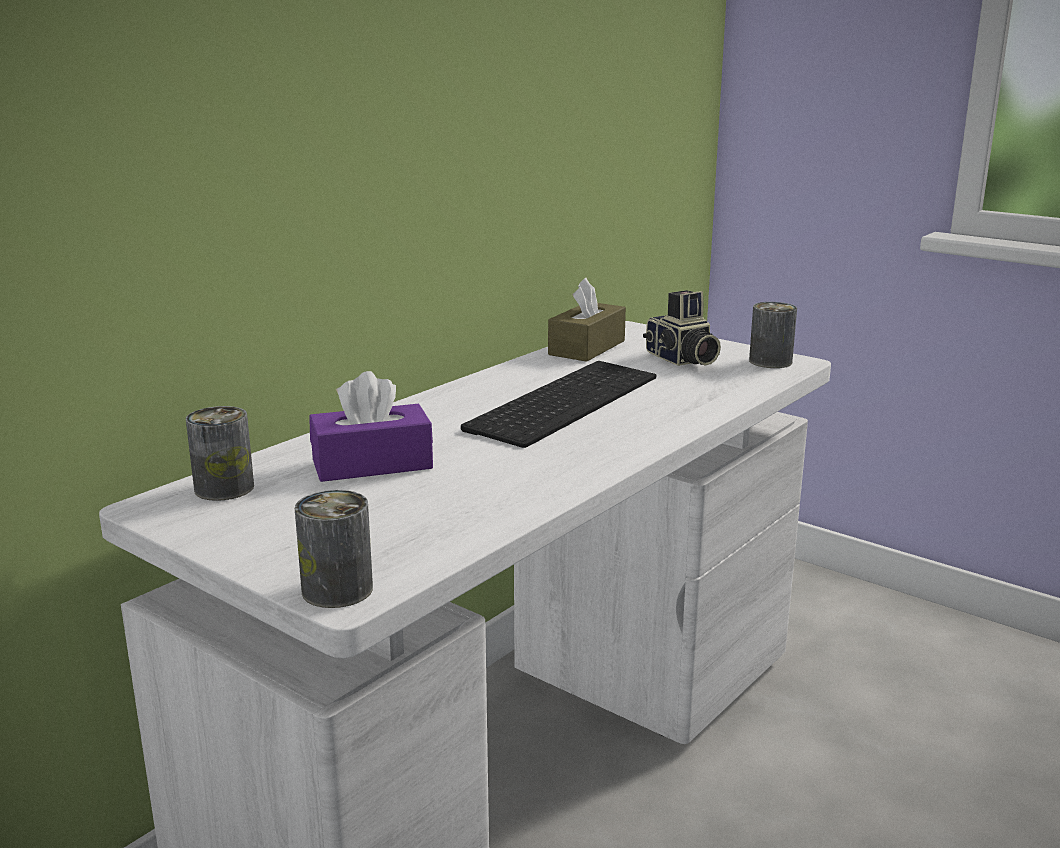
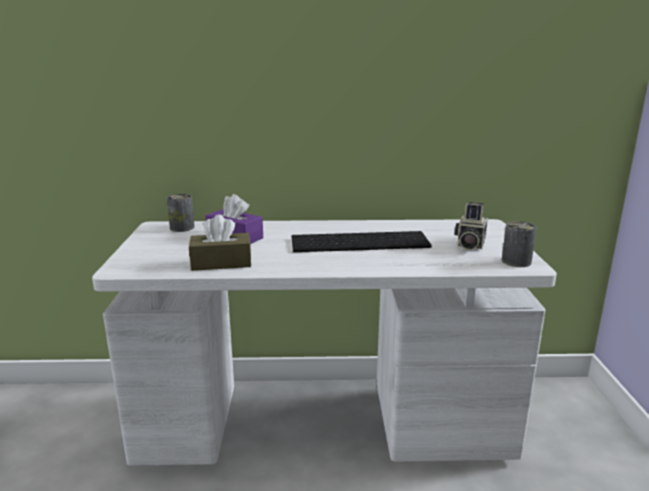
camera: 50 degrees right, 0 degrees up
can [295,490,373,608] -> none
brown tissue box [548,278,626,362] -> brown tissue box moved to [189,215,251,271]

